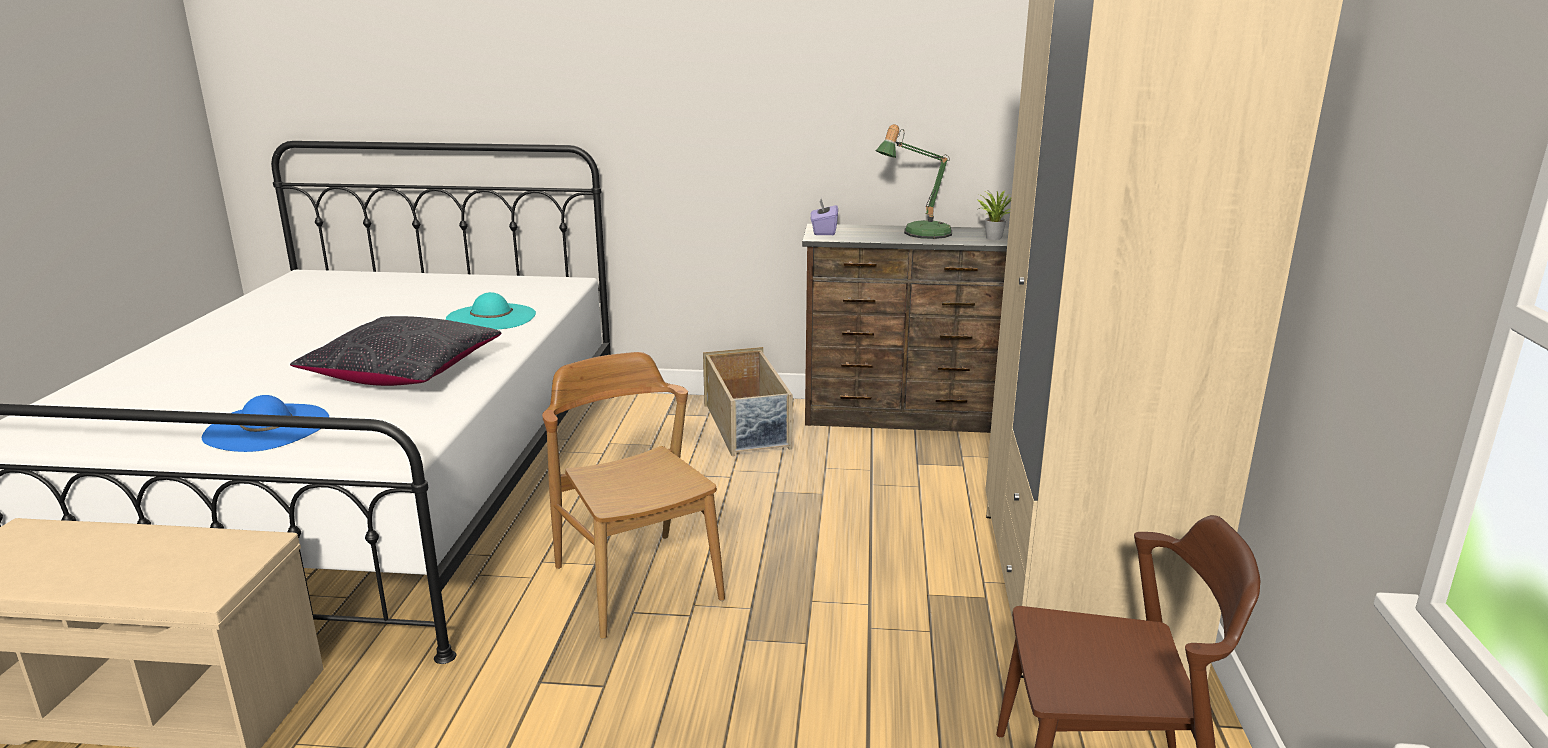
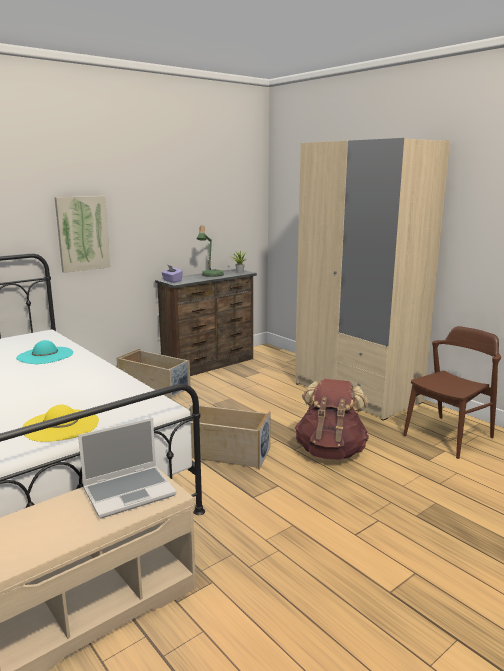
camera: 45 degrees left, 5 degrees down
blue hat [202,395,329,452] -> yellow hat [22,405,99,442]
black pillow [290,316,502,386] -> none
brown chair [542,352,725,639] -> beige storage box [187,404,271,470]
none -> picture [55,196,111,273]
none -> laptop [78,418,176,518]
none -> brown backpack [295,379,369,460]

